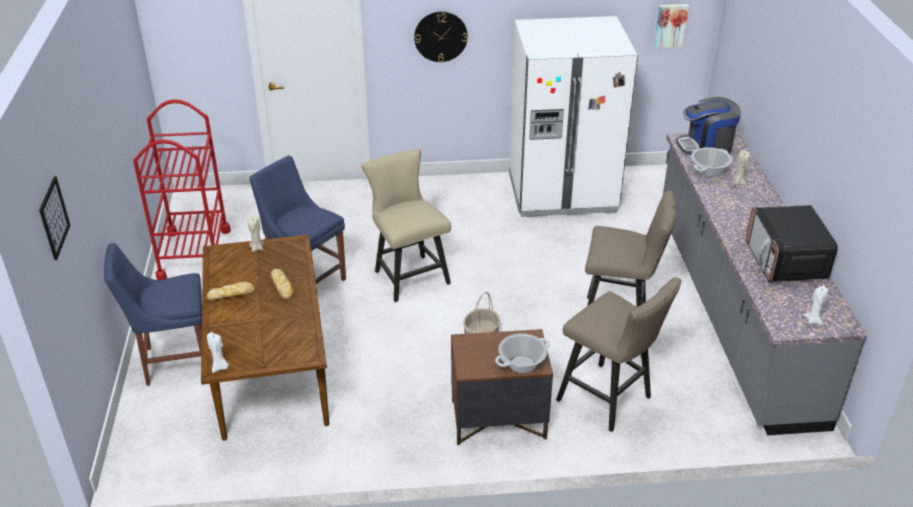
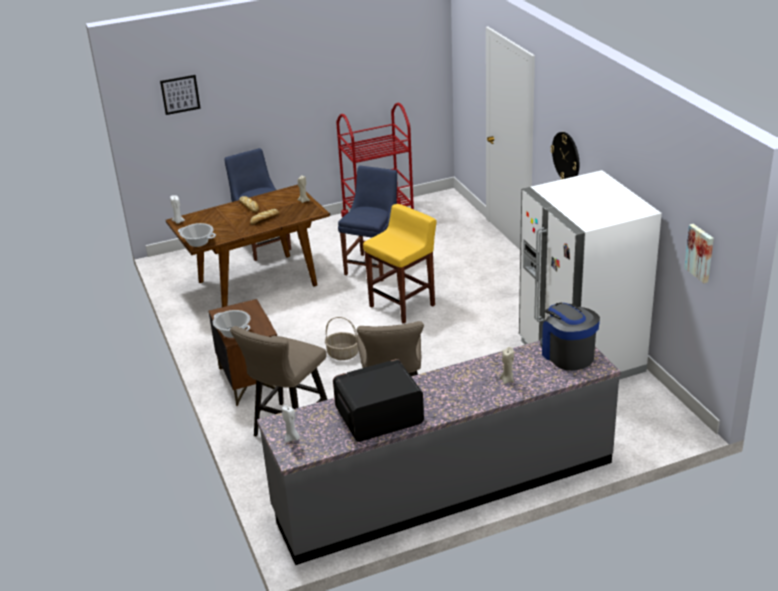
camera: 75 degrees right, 5 degrees down
beige chair [361,148,451,302] -> yellow stool [363,204,437,324]
cooking pot [691,147,732,177] -> cooking pot moved to [178,223,216,247]

